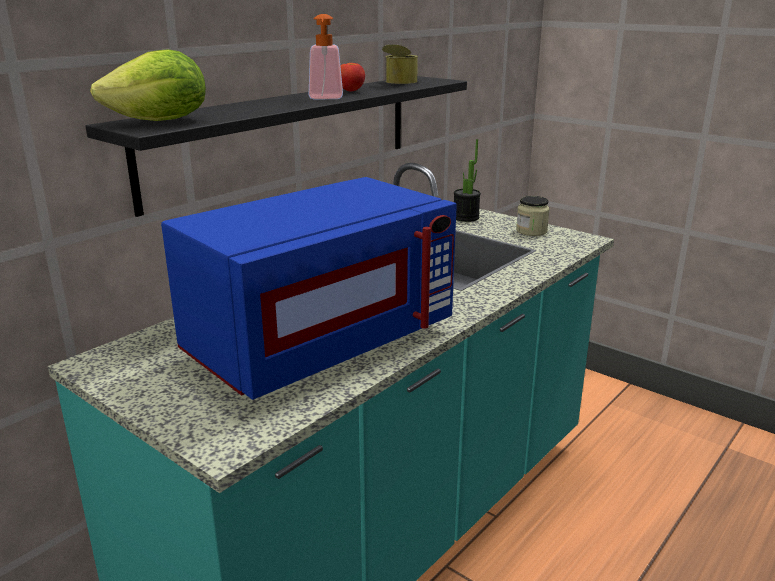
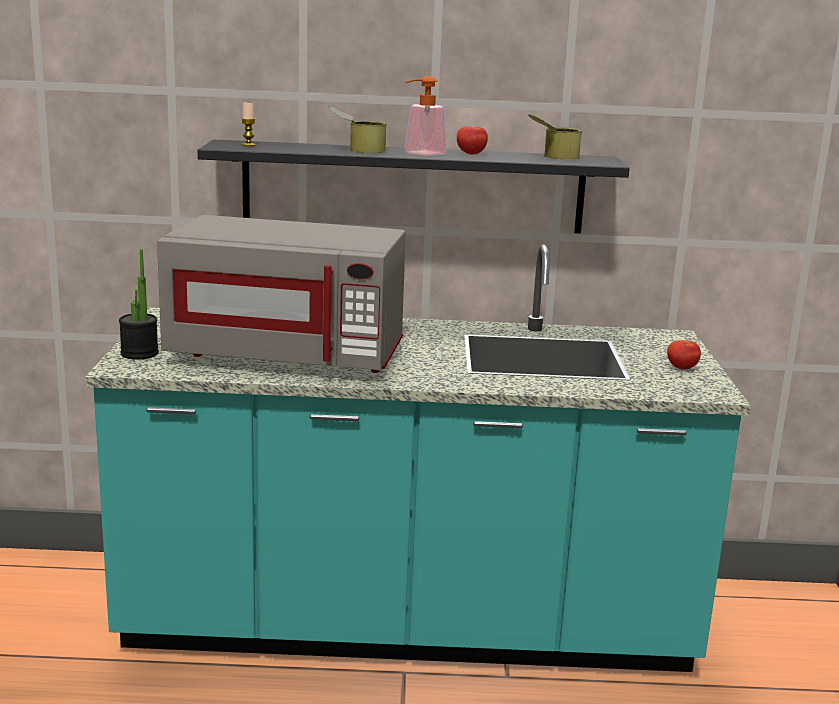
camera: 50 degrees right, 5 degrees down
lettuce [90,49,206,121] -> candle [241,102,256,146]
blue microwave [161,177,457,400] -> grey microwave [157,215,406,373]
potted plant [454,139,481,222] -> potted plant moved to [119,249,159,360]
jar [516,196,550,236] -> tomato [667,340,701,369]
none -> can [327,106,387,153]

